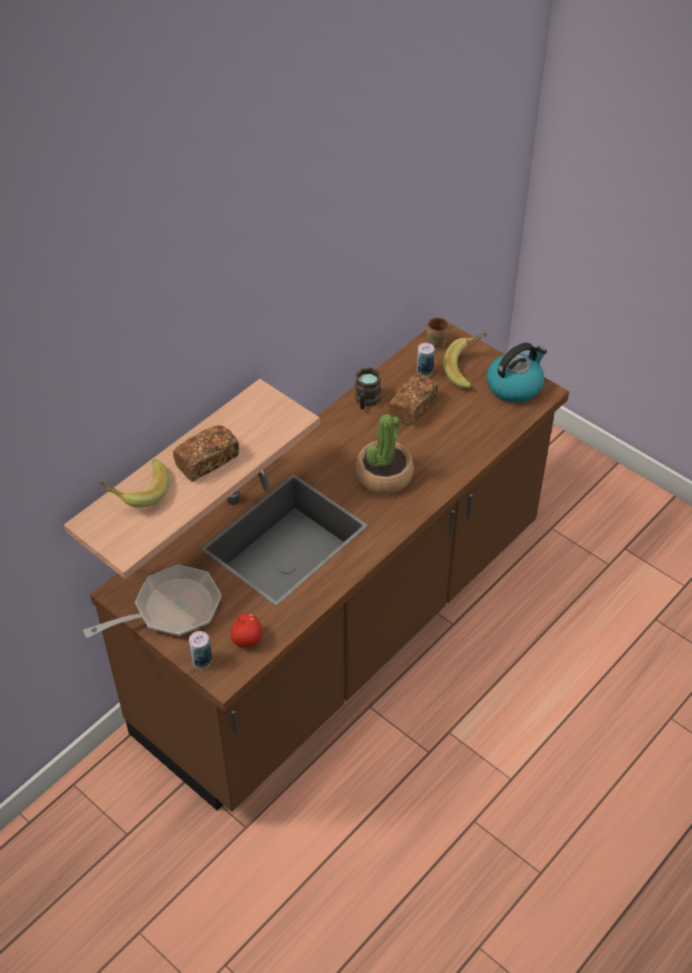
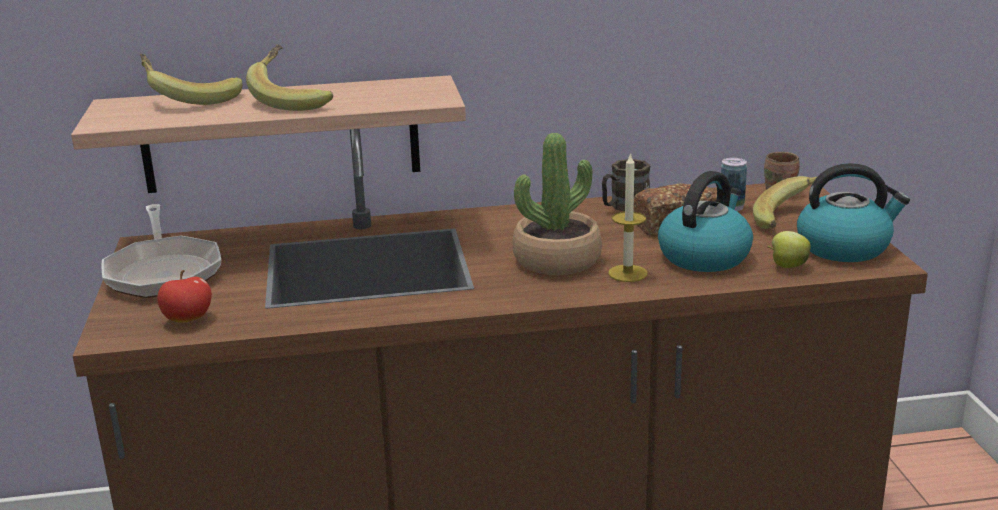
camera: 40 degrees right, 25 degrees down
frying pan [83,565,221,638] -> frying pan turned 60 degrees clockwise [102,204,221,298]
bread [173,425,239,481] -> banana [246,45,333,111]
can [189,631,212,669] -> none
none -> candle [608,152,647,282]
none -> kettle [658,171,753,272]
none -> apple [768,231,811,268]

